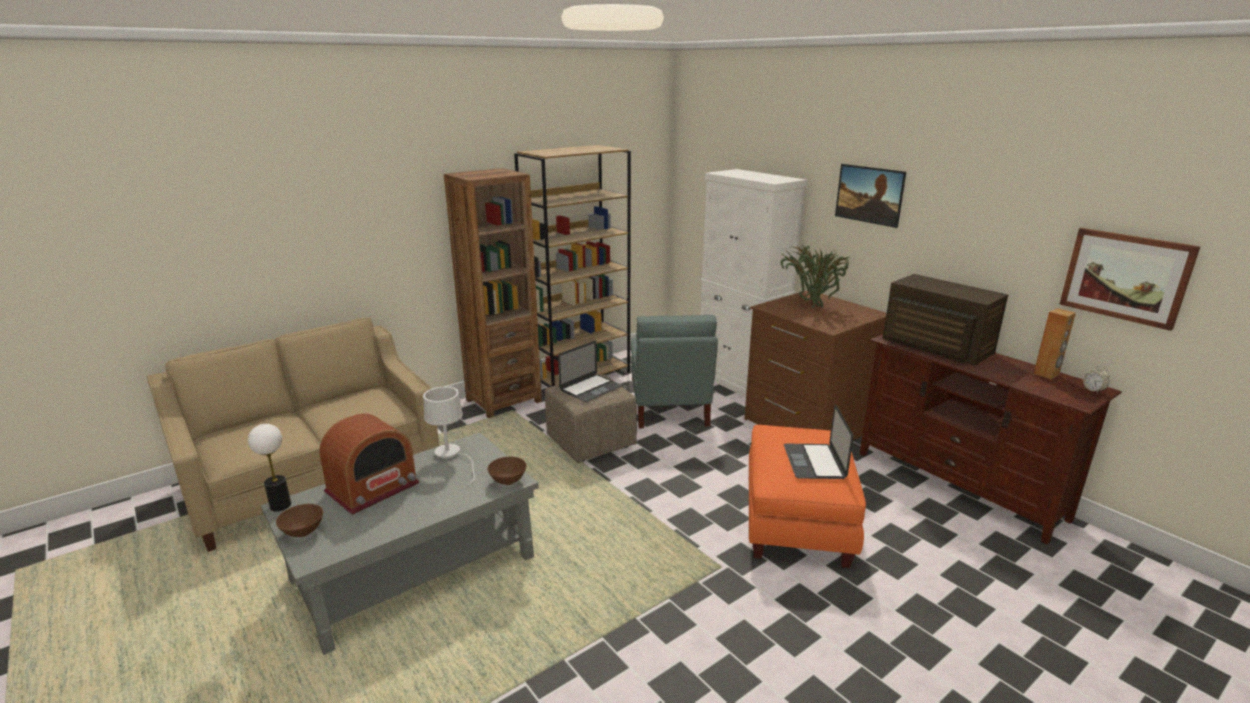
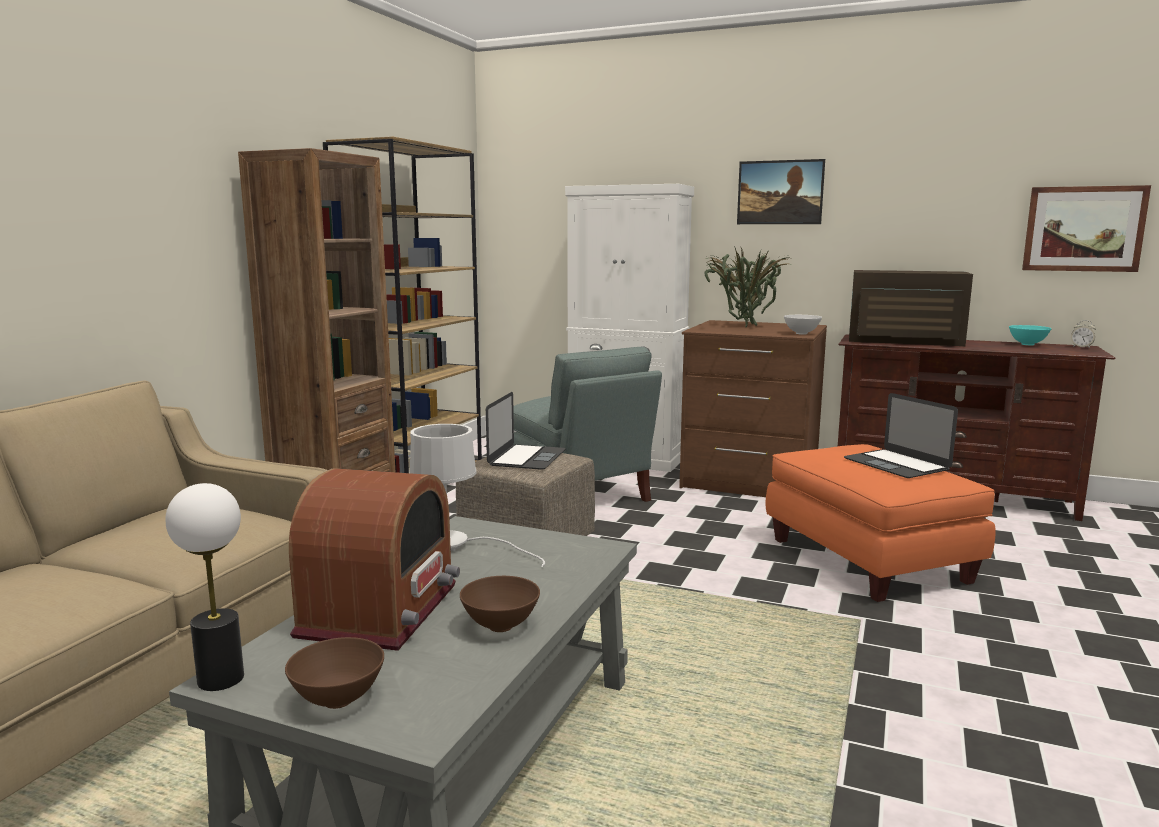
camera: 30 degrees left, 10 degrees down
brown bowl [488,457,527,485] -> brown bowl moved to [460,576,540,632]
brown speaker [1033,308,1076,379] -> turquoise bowl [1009,325,1051,345]
none -> white bowl [784,315,822,334]

